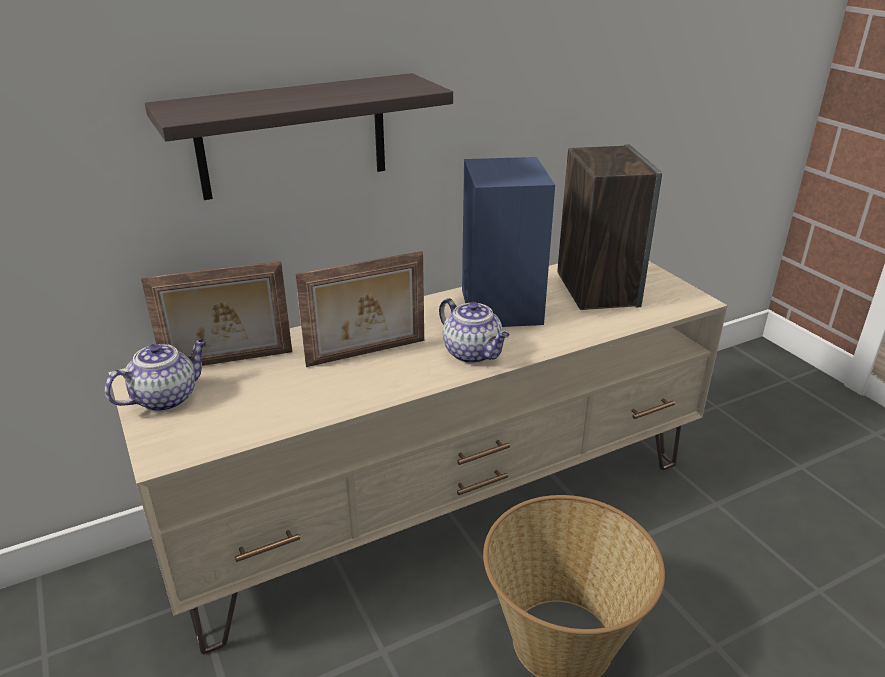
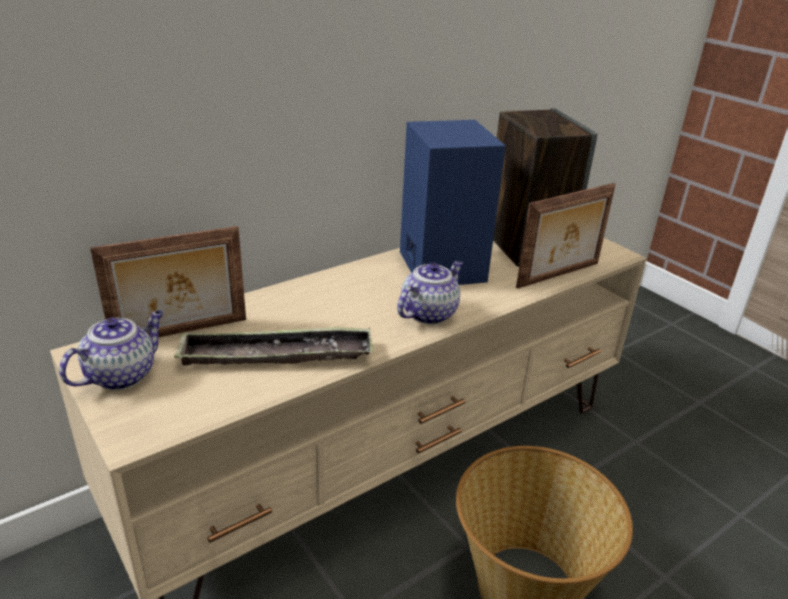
camera: 10 degrees left, 0 degrees up
shelf [145,73,453,200] -> none
picture frame [295,251,424,367] -> picture frame moved to [516,183,616,289]
teapot [439,298,510,363] -> teapot turned 90 degrees counterclockwise [397,261,463,325]
none -> tray [174,327,373,366]

